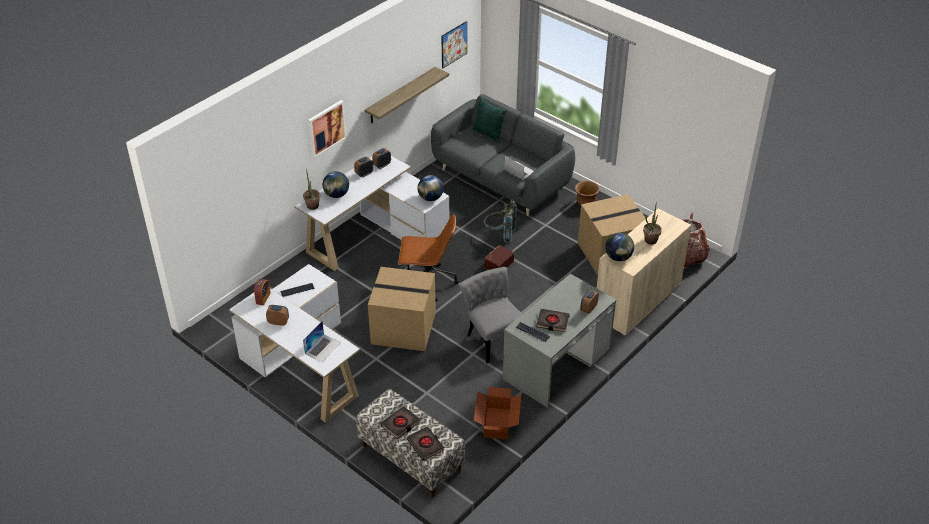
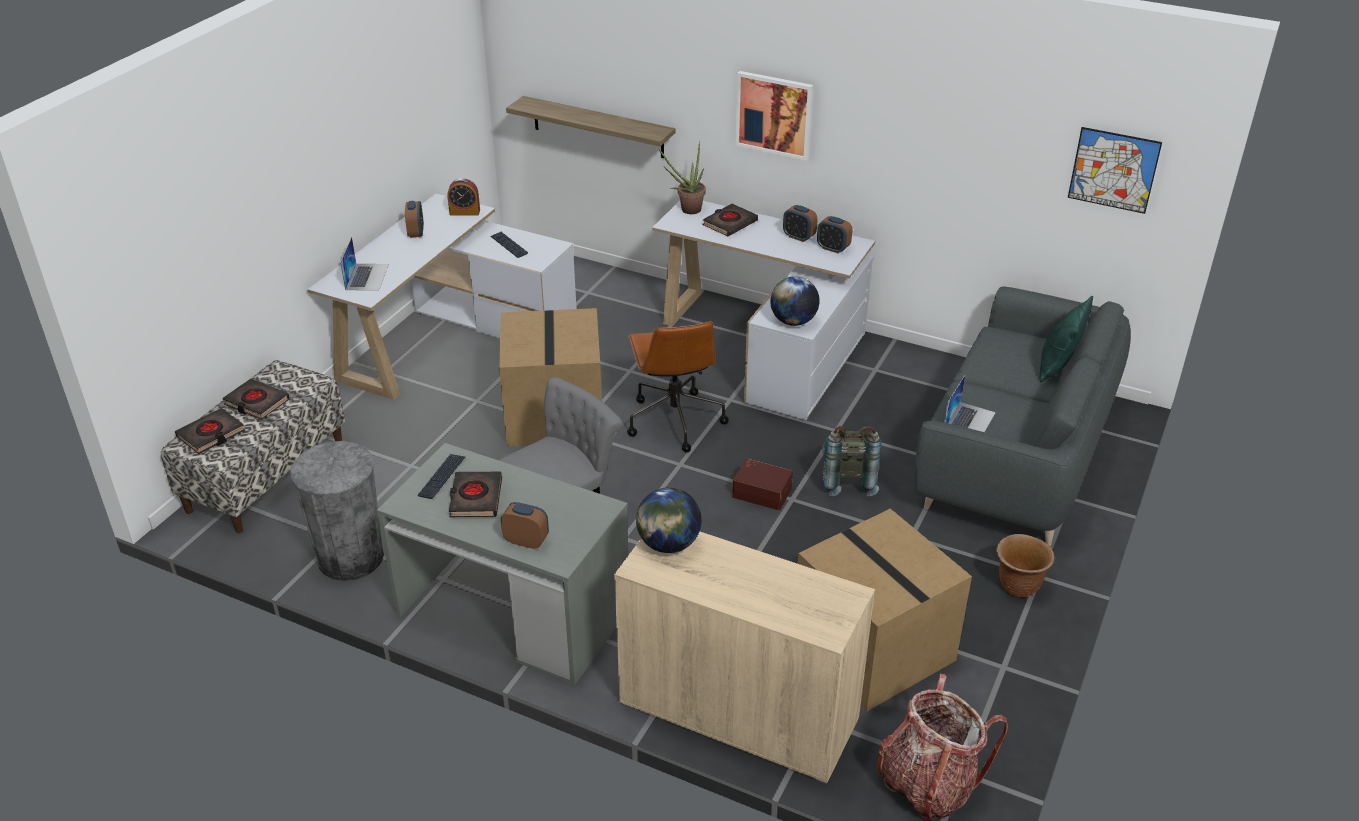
camera: 75 degrees right, 5 degrees down
laptop [303,321,341,362] -> laptop turned 105 degrees counterclockwise [340,237,389,291]
globe [323,171,349,198] -> black book [702,204,758,236]
shelf [365,67,449,123] -> shelf moved to [506,96,676,158]
cardboard box [474,387,521,439] -> grey trash can [290,441,384,581]
potted plant [643,201,662,245] -> none

